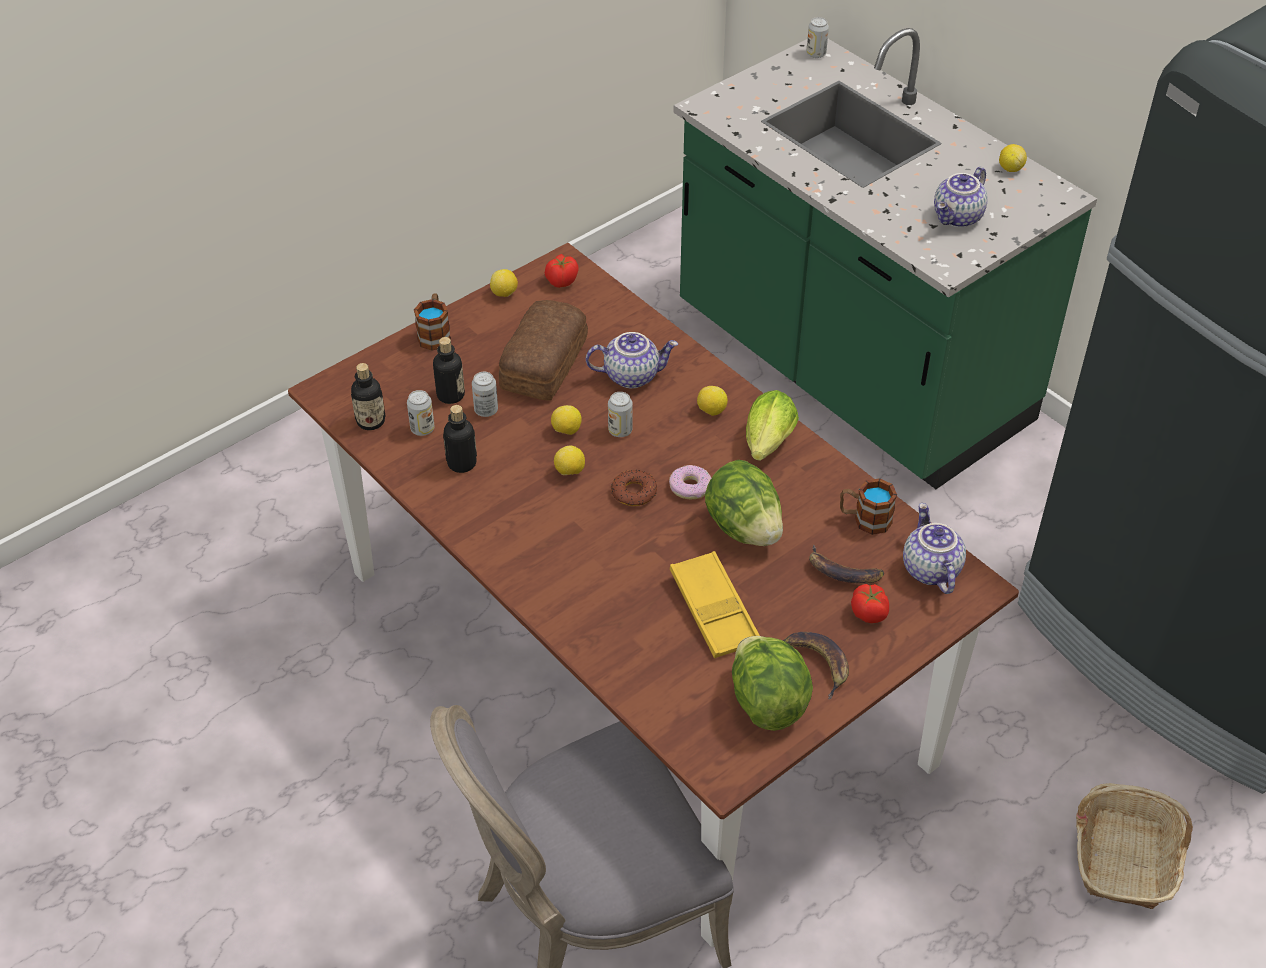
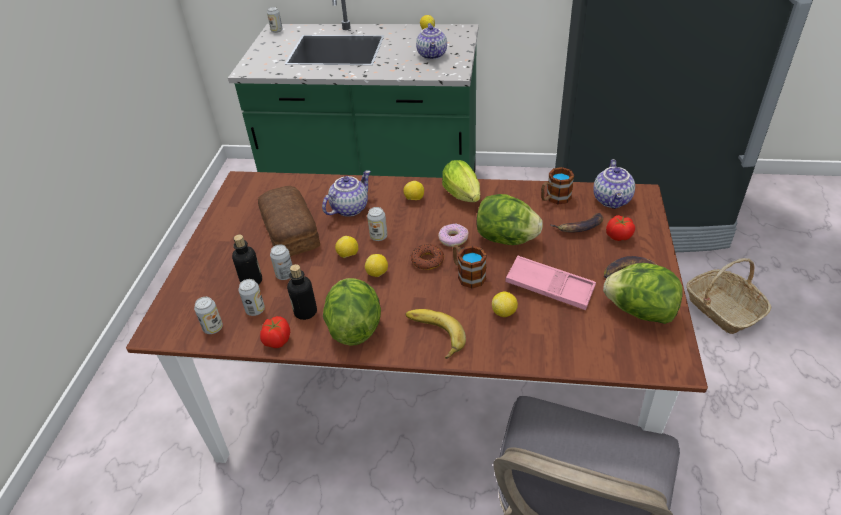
camera: 40 degrees left, 5 degrees down
bottle [351,363,385,430] -> can [194,297,223,334]
mug [414,293,451,351] -> mug moved to [453,245,487,288]
lemon [490,269,518,297] -> lemon moved to [492,292,518,317]
tomato [545,254,579,288] -> tomato moved to [260,316,290,348]
yellow tray [670,551,760,658] -> pink tray [505,256,596,310]
teapot [903,503,966,594] -> teapot turned 120 degrees counterclockwise [593,159,635,209]
none -> lettuce [323,278,381,346]
none -> banana [406,309,466,359]

